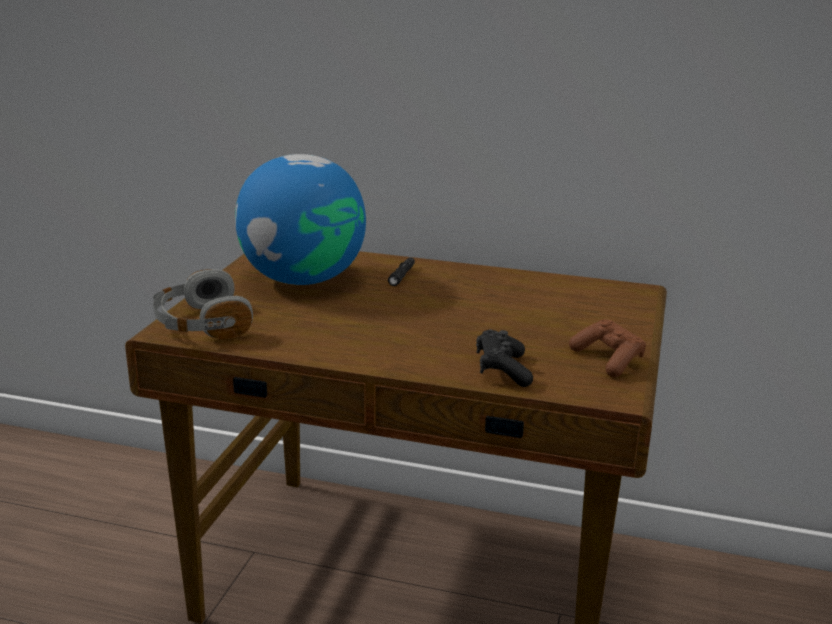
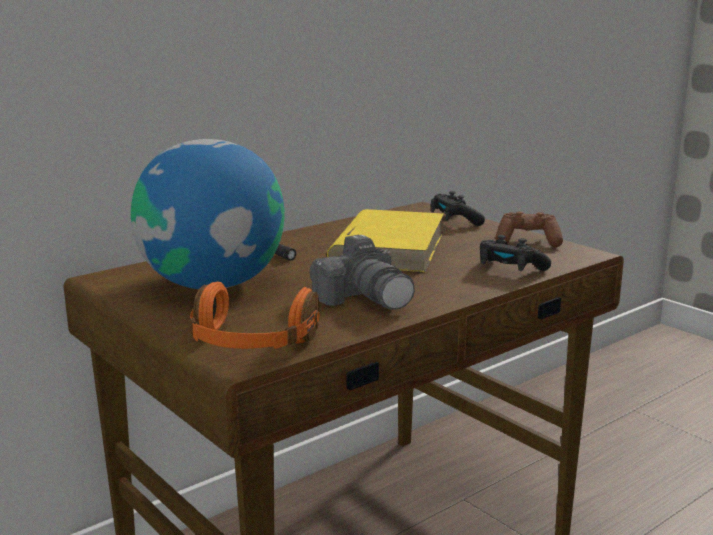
camera: 55 degrees left, 5 degrees down
grey headphones [153,269,253,339] -> orange headphones [190,282,319,349]
none -> camera [309,235,415,310]
none -> yellow book [327,209,444,272]
none -> black game controller [431,191,485,226]

